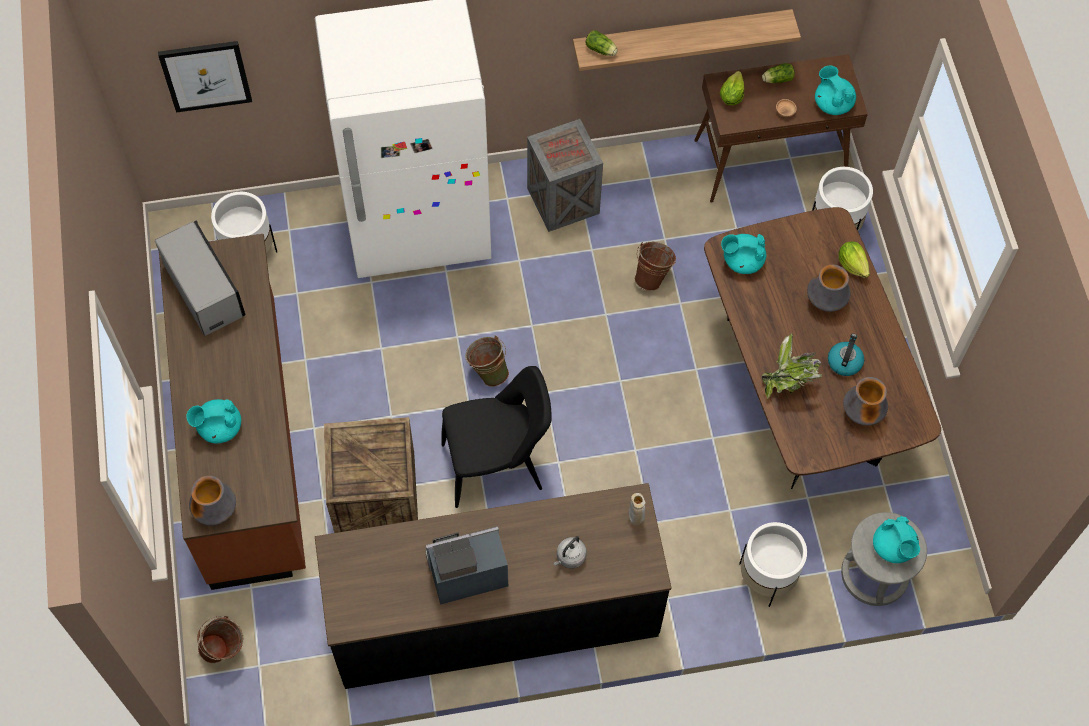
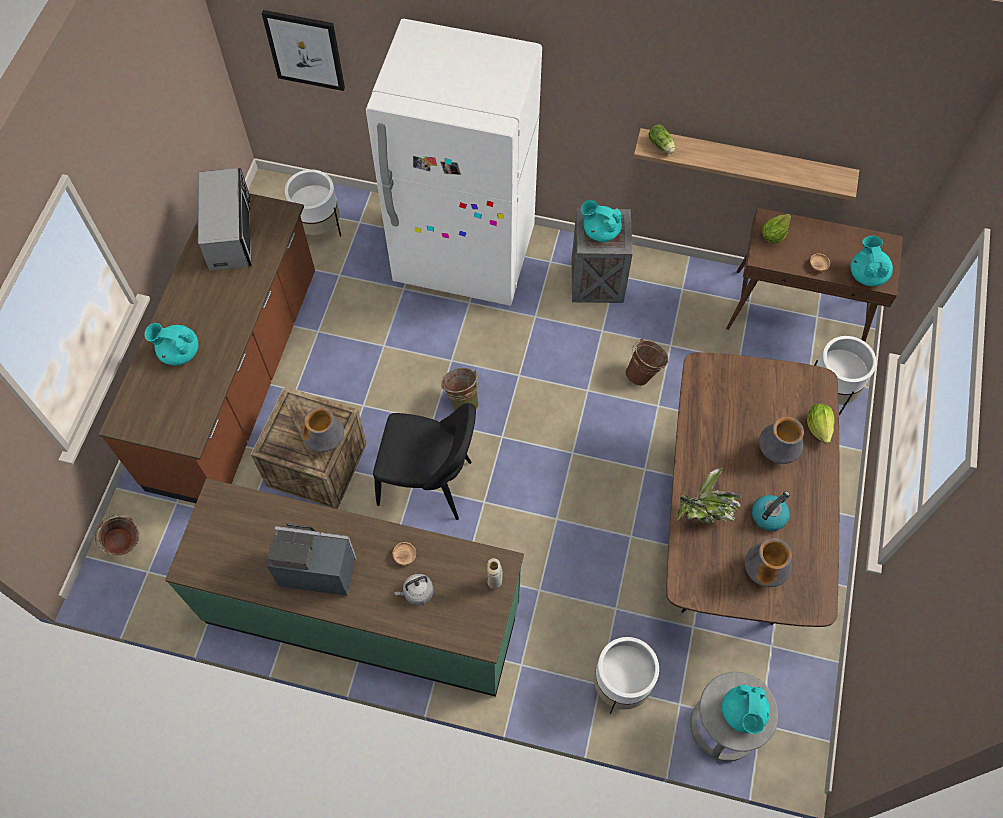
camera: 25 degrees right, 0 degrees up
vase [189,476,236,525] -> vase moved to [302,407,344,452]
black counter [315,483,671,689] -> green counter [165,478,524,697]
turquoise teapot [721,234,766,274] -> turquoise teapot moved to [581,200,622,242]
lettuce [762,63,795,83] -> none
none -> brown bowl [392,542,416,565]

